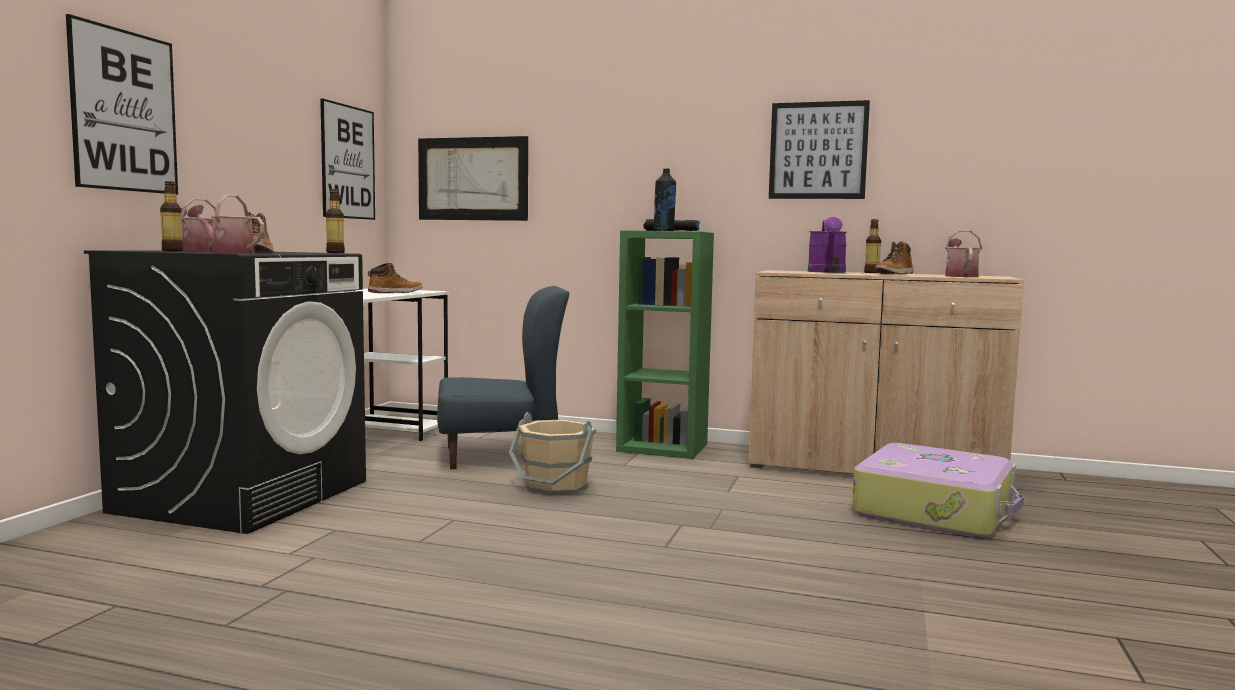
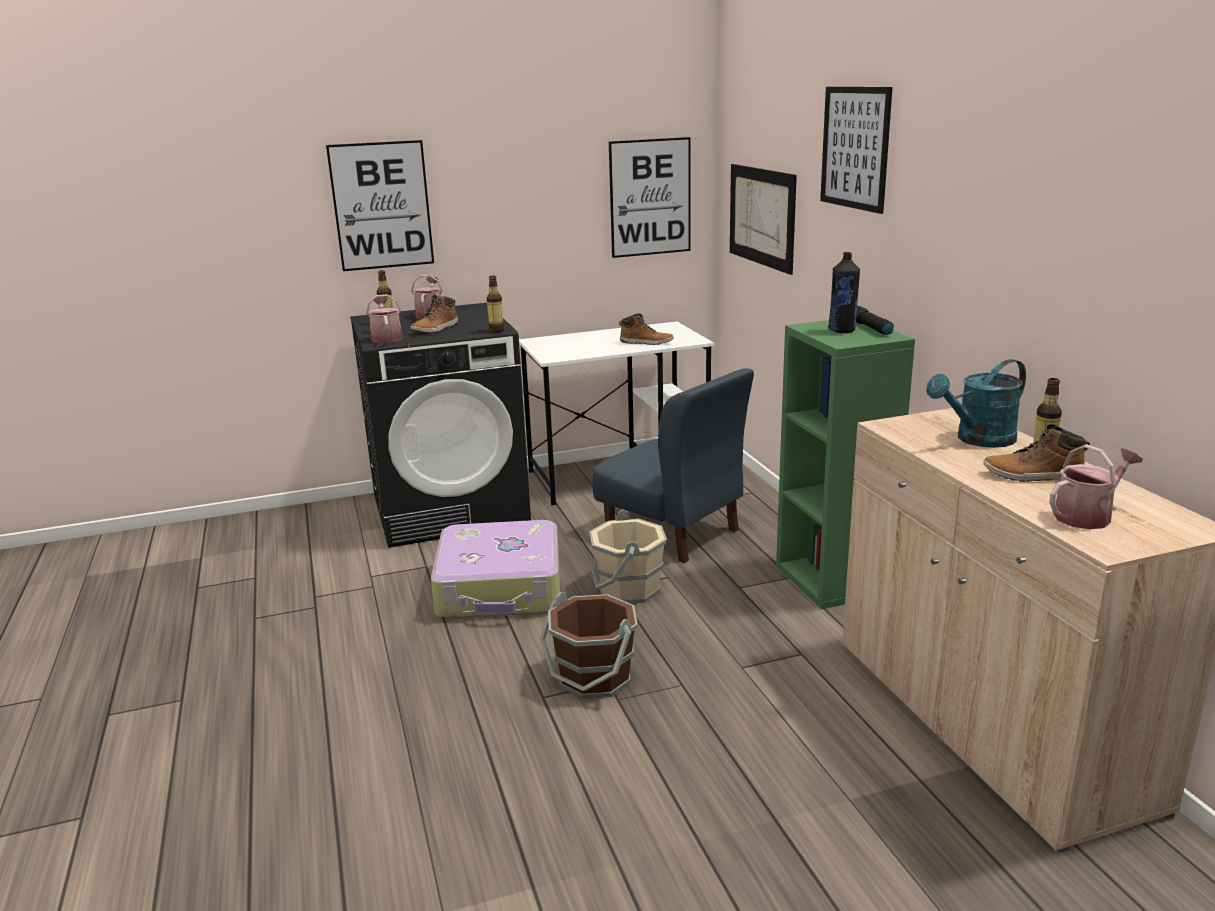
camera: 55 degrees right, 15 degrees up
picture [769,100,870,199] -> picture moved to [820,87,893,214]
purple watering can [808,217,847,273] -> turquoise watering can [926,359,1026,448]
suitcase [852,443,1024,538] -> suitcase moved to [431,520,560,619]
none -> brown bucket [540,592,638,699]

